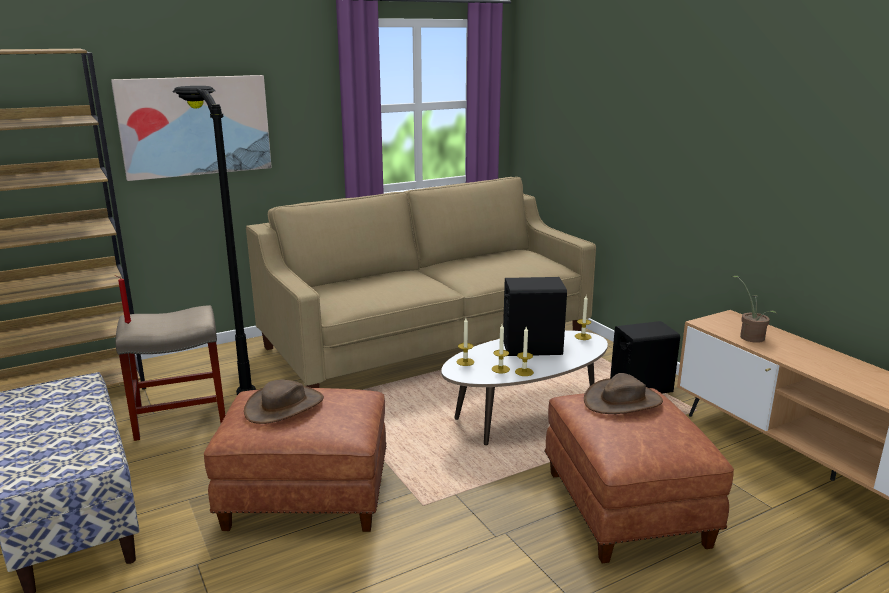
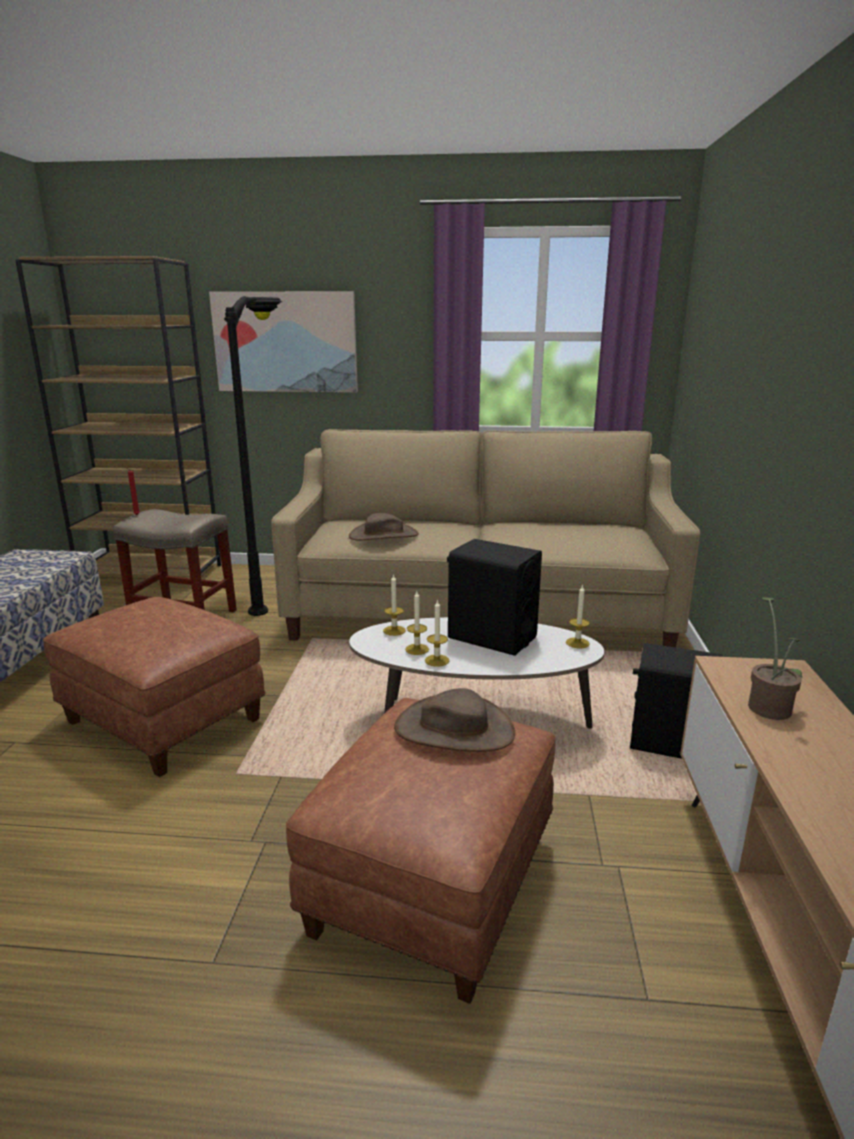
camera: 35 degrees right, 0 degrees up
brown hat [244,380,324,424] -> brown hat moved to [349,513,419,540]

